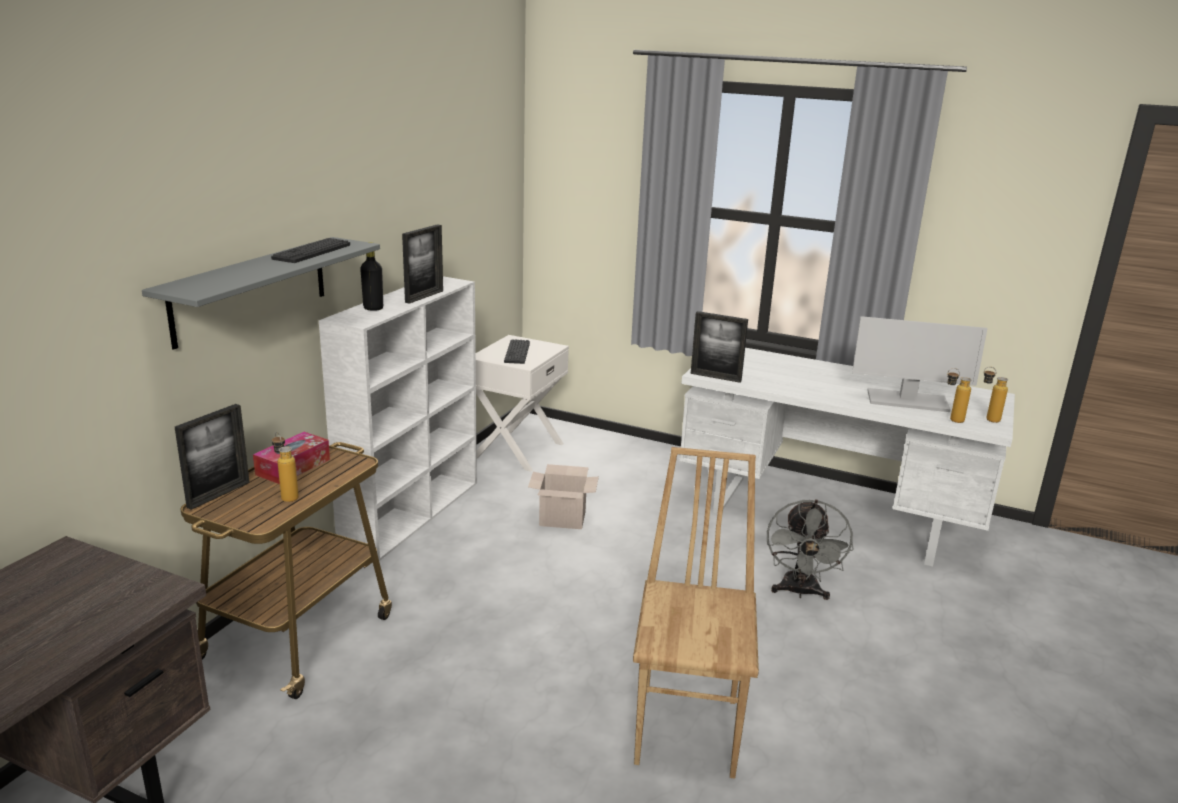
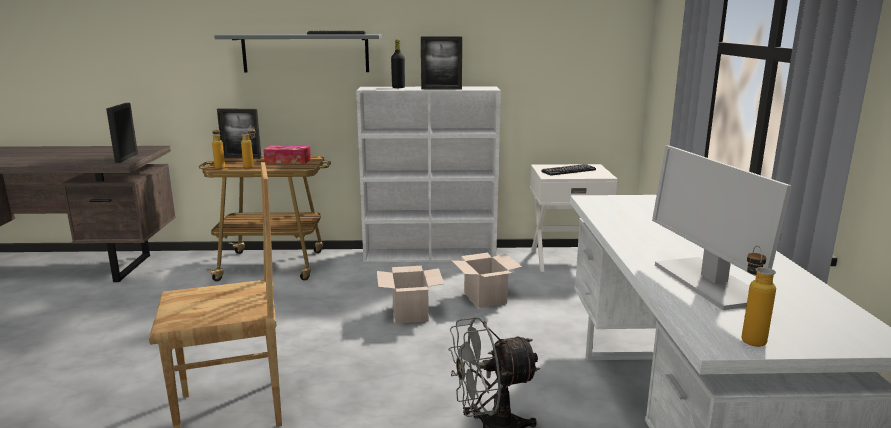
camera: 65 degrees right, 5 degrees down
picture frame [691,311,748,383] -> picture frame moved to [106,103,138,163]
bottle [947,368,971,423] -> bottle moved to [212,129,225,169]
none -> cardboard box [377,266,444,324]

